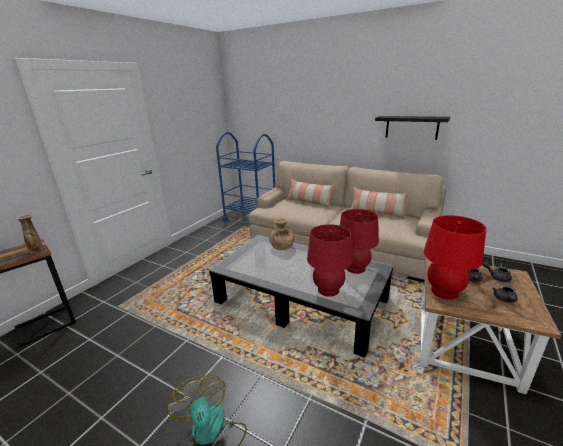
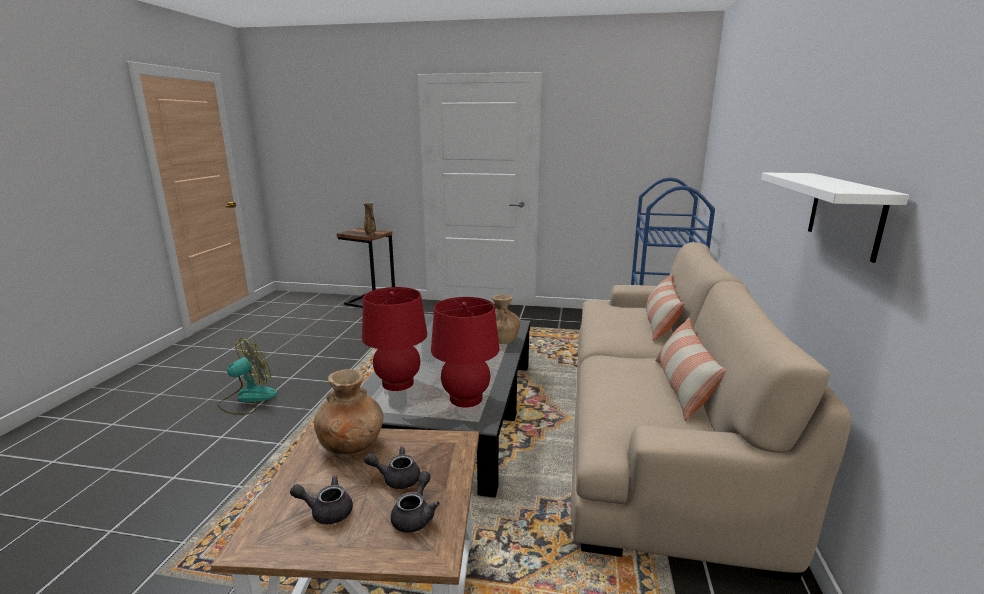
camera: 70 degrees right, 5 degrees down
black shelf [375,116,450,140] -> white shelf [761,172,909,263]
red table lamp [424,215,486,299] -> brown vase [314,369,384,454]

